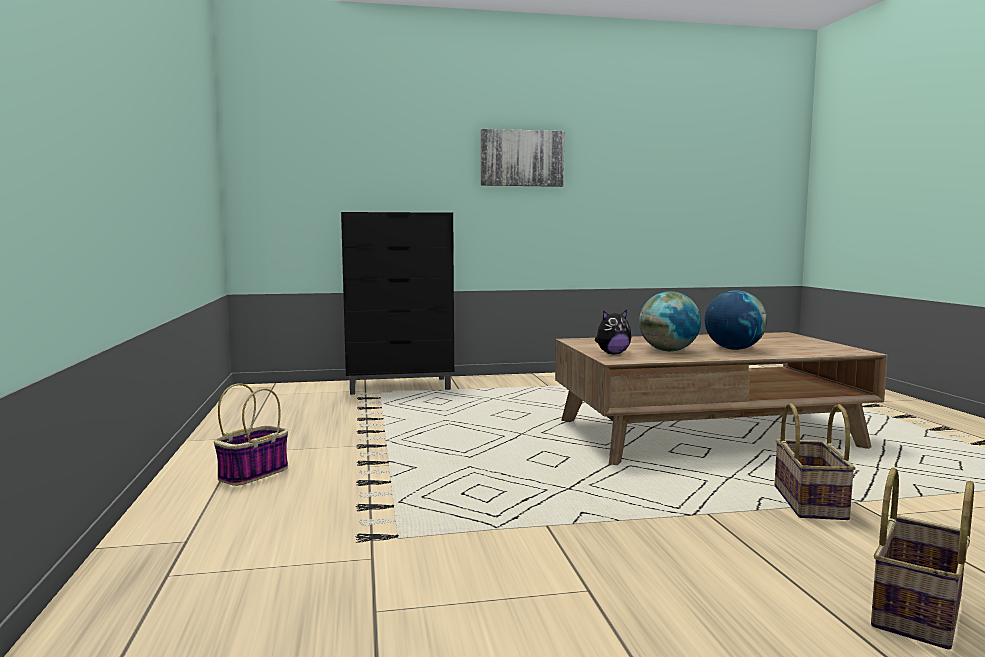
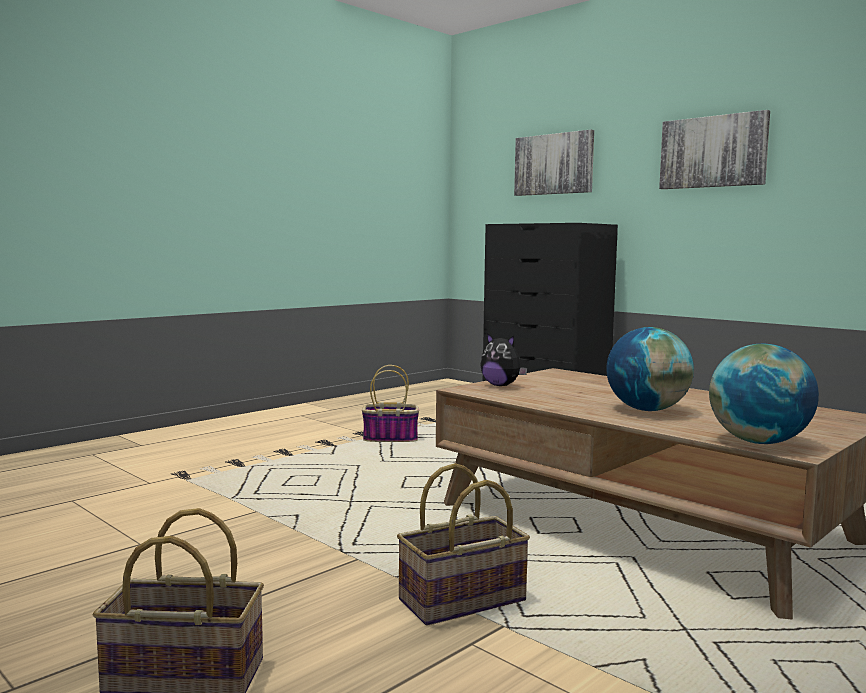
camera: 55 degrees right, 0 degrees up
basket [214,383,288,486] -> basket moved to [362,365,419,442]
globe [639,291,701,351] -> globe moved to [709,344,819,444]
none -> picture [514,129,594,196]

